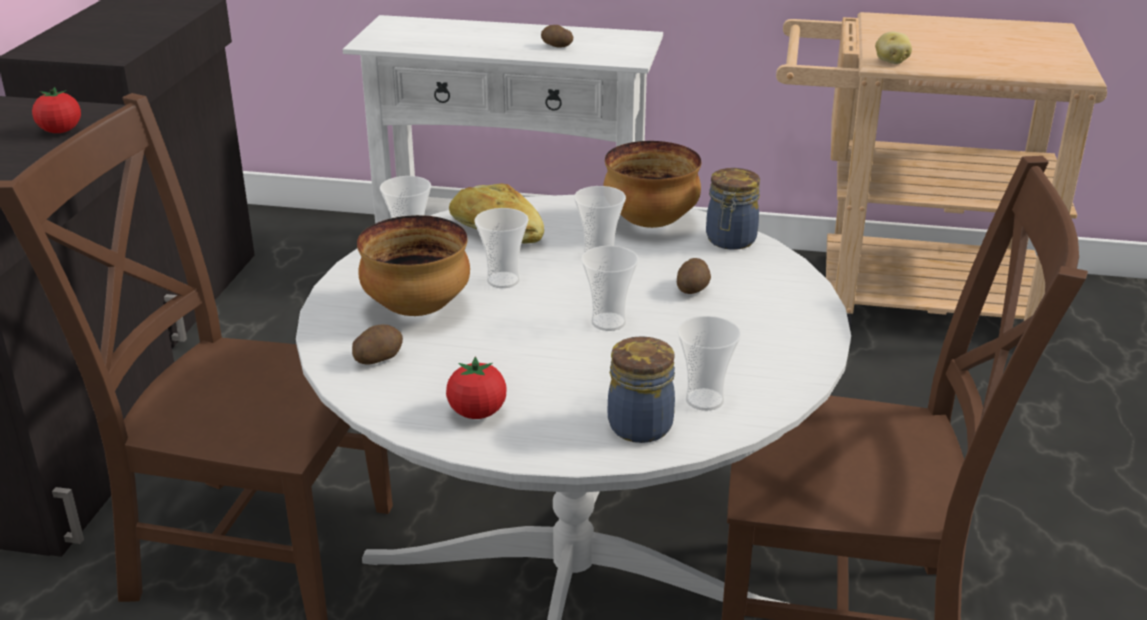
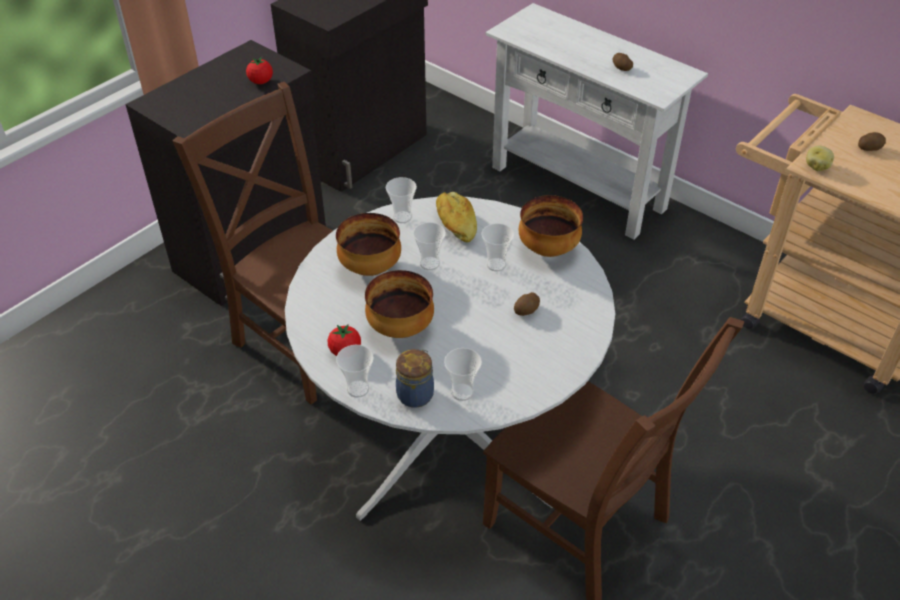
camera: 30 degrees right, 15 degrees up
potato [352,324,403,365] -> potato moved to [858,132,886,151]
cup [581,246,639,331] -> cup moved to [336,345,374,398]
jar [706,168,760,250] -> none
none -> bowl [365,270,434,338]

